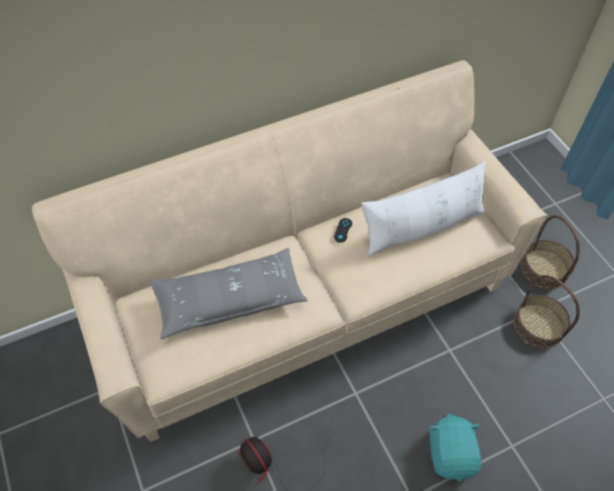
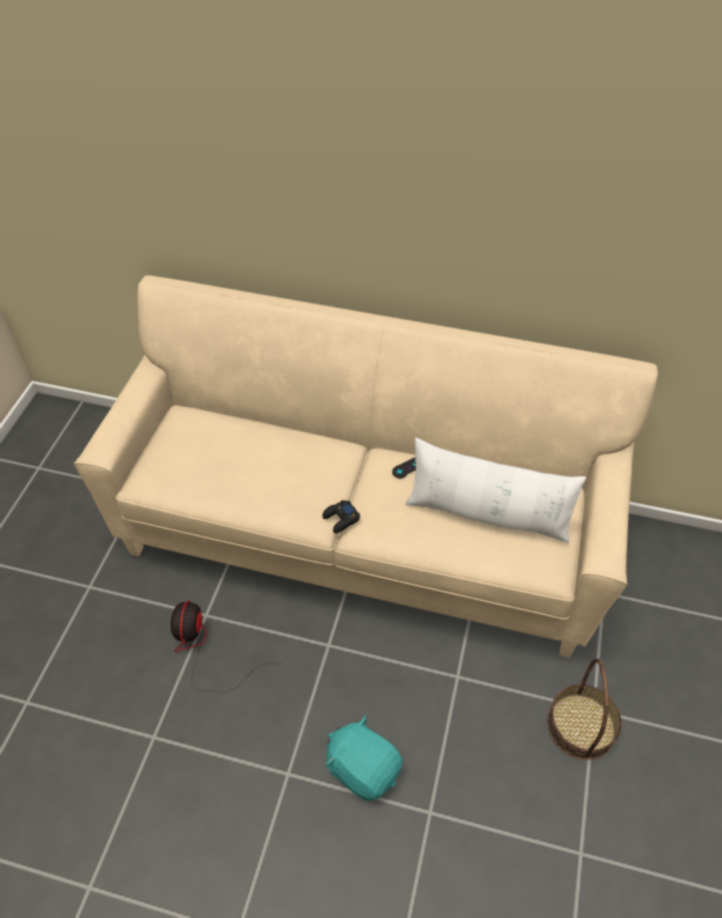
camera: 40 degrees right, 5 degrees down
grey pillow [150,248,308,339] -> none
turquoise plush toy [429,413,481,481] -> turquoise plush toy turned 90 degrees counterclockwise [326,716,403,801]
basket [521,215,580,289] -> none
none -> black game controller [322,500,360,533]

